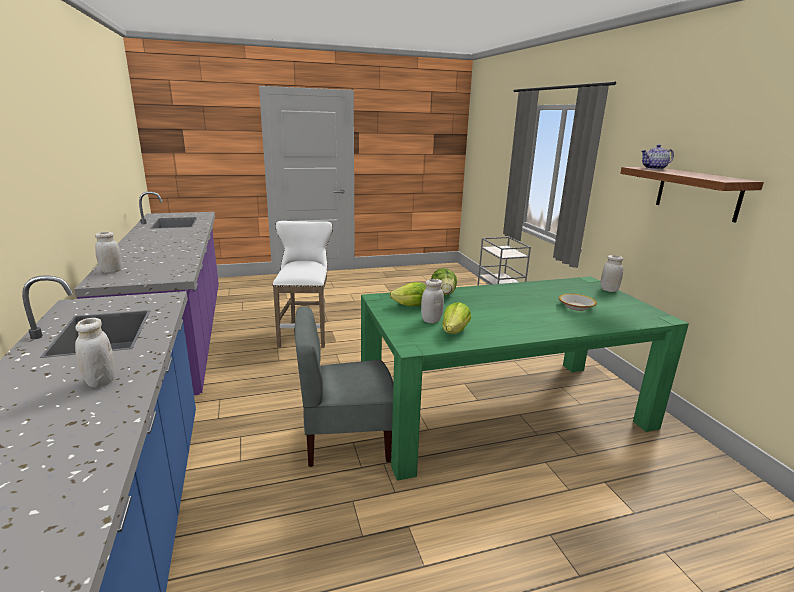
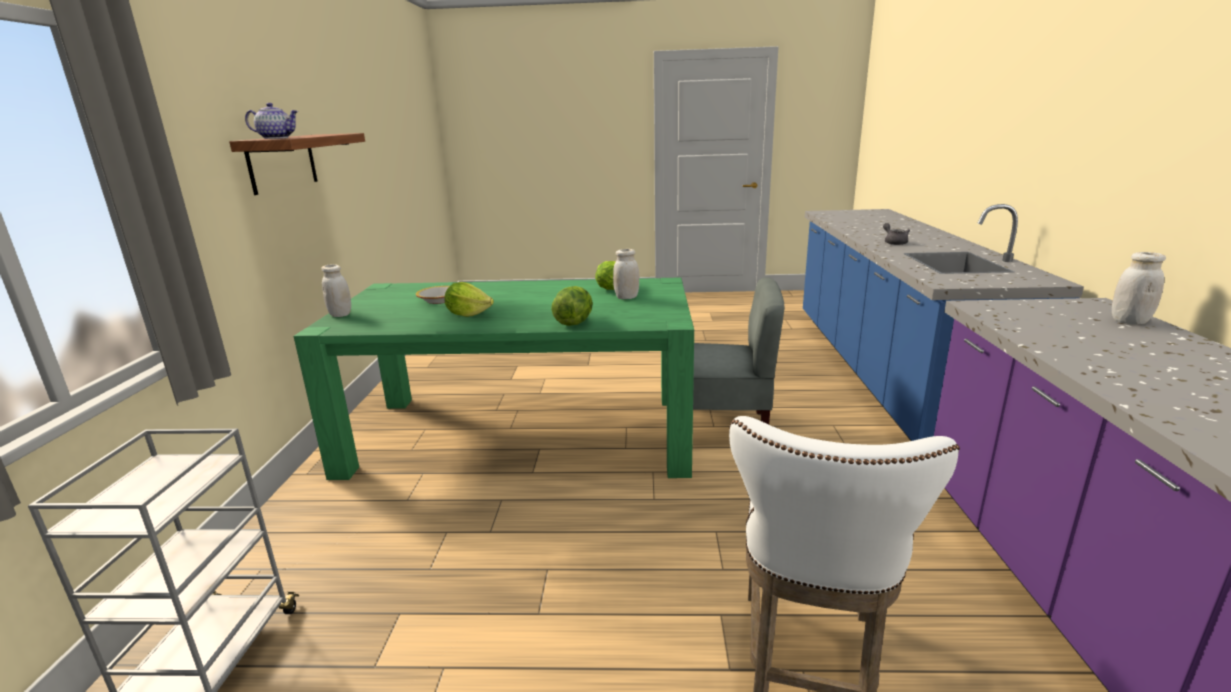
camera: 160 degrees left, 0 degrees up
white jar [75,318,115,388] -> grey teapot [883,223,910,245]
lettuce [390,282,426,306] -> lettuce moved to [444,282,494,317]

